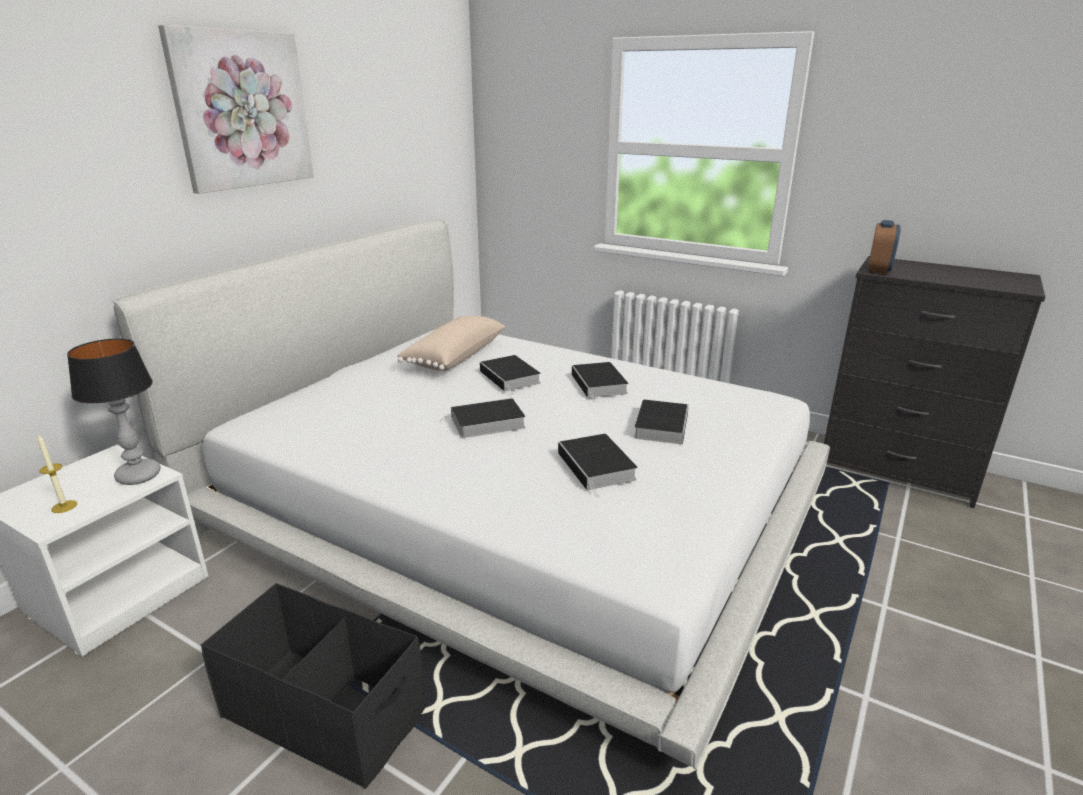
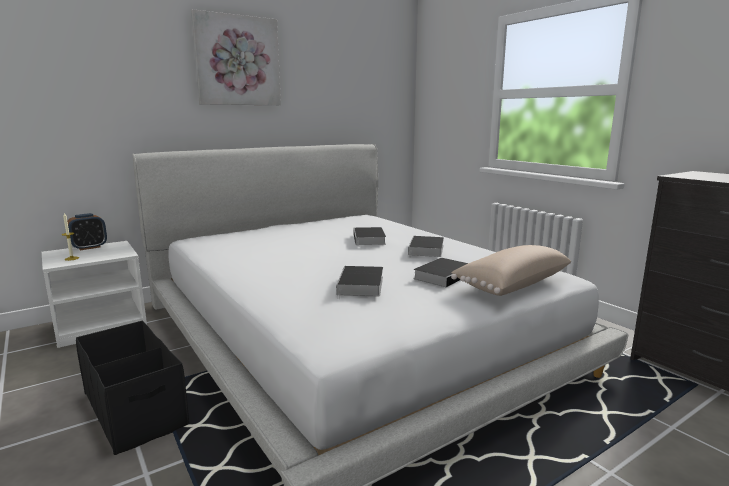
camera: 25 degrees right, 10 degrees down
table lamp [67,339,161,485] -> none
beige pillow [397,316,505,371] -> beige pillow moved to [451,245,571,296]
book [440,398,526,438] -> none
alarm clock [868,220,901,274] -> alarm clock moved to [67,213,107,250]

